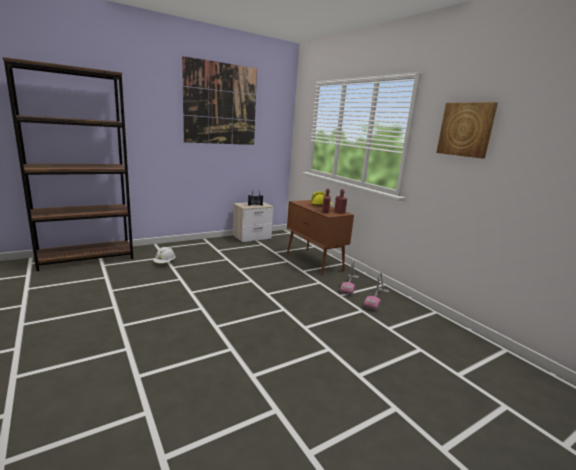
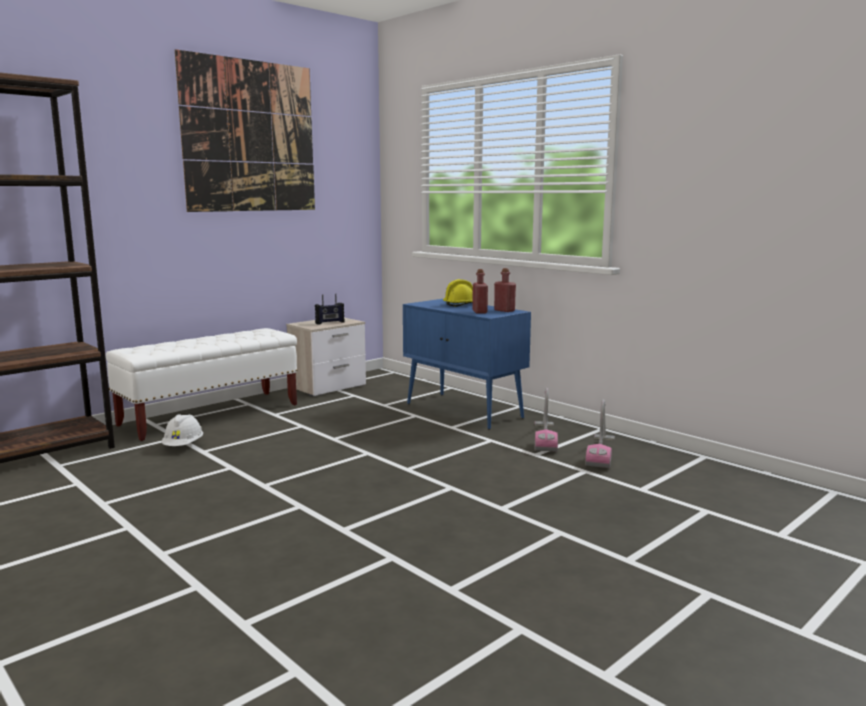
camera: 10 degrees left, 5 degrees down
brown cabinet [287,200,354,276] -> blue cabinet [403,299,531,430]
picture [436,102,498,159] -> none
none -> white bench [106,328,297,441]

